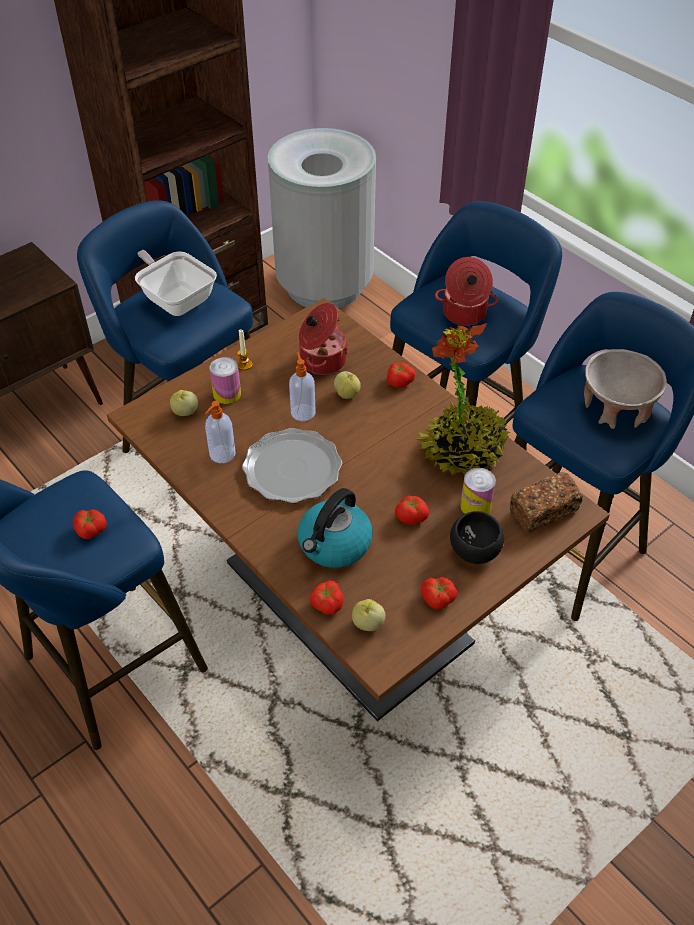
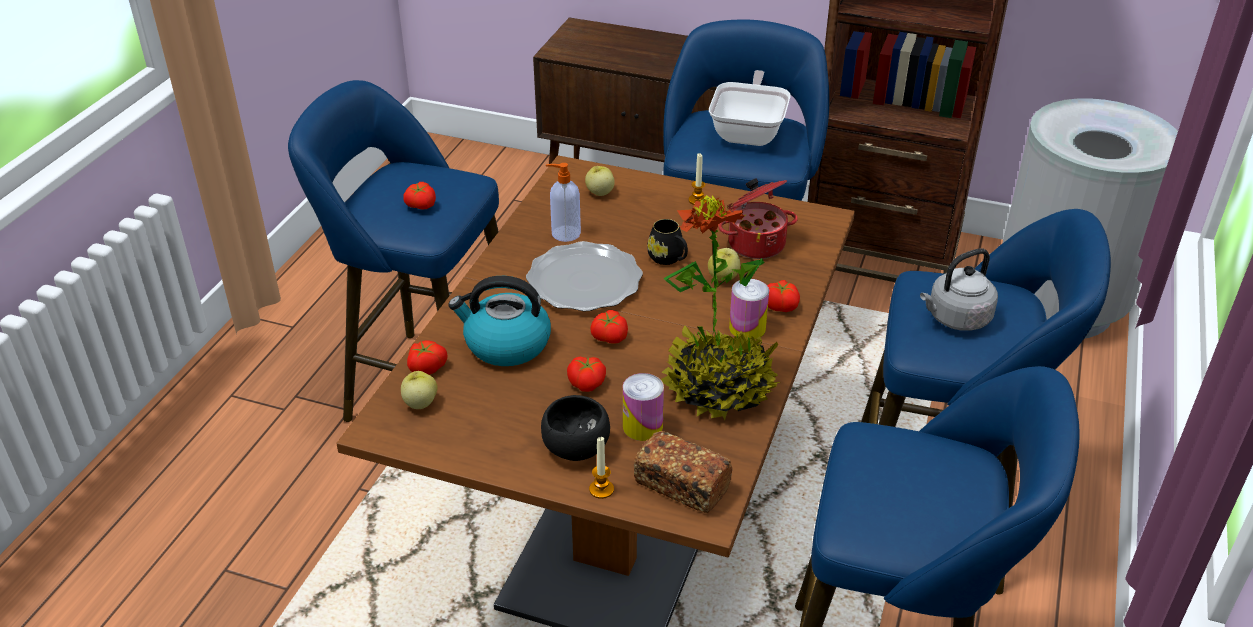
camera: 60 degrees right, 10 degrees down
can [210,357,241,404] -> can moved to [729,279,769,339]
soap dispenser [289,352,316,421] -> black mug [647,219,688,265]
tomato [421,577,458,609] -> tomato moved to [590,310,628,344]
cooking pot [435,257,498,326] -> grey kettle [920,248,998,331]
beige bowl [584,349,667,429] -> none
none -> candle [589,437,614,499]

